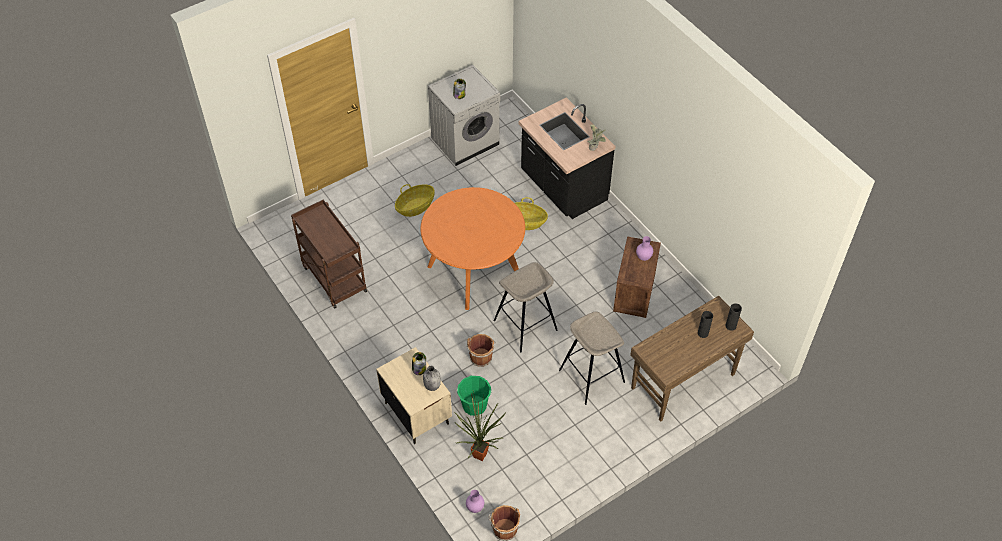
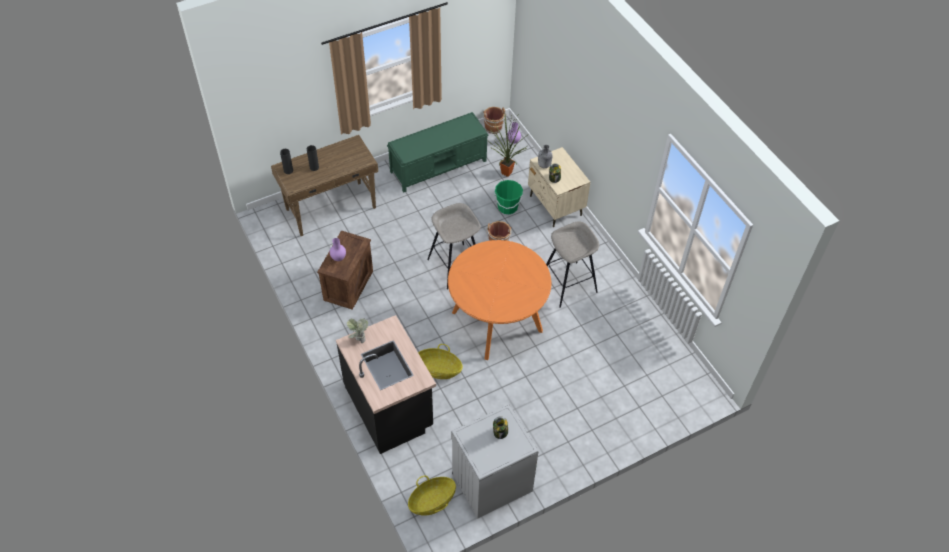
camera: 175 degrees left, 0 degrees up
brown cart [291,200,367,309] -> none
basket [395,184,434,217] -> basket moved to [408,476,456,516]
grey stool [559,312,625,405] -> grey stool moved to [546,222,599,308]
none -> green bench [387,112,489,192]

